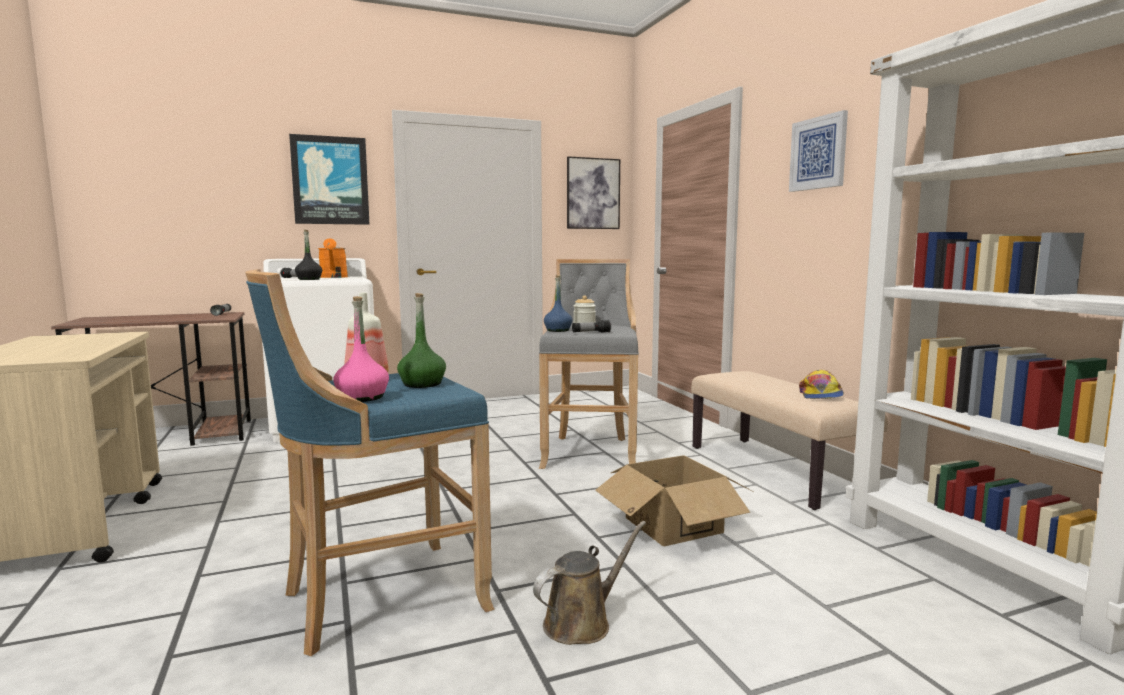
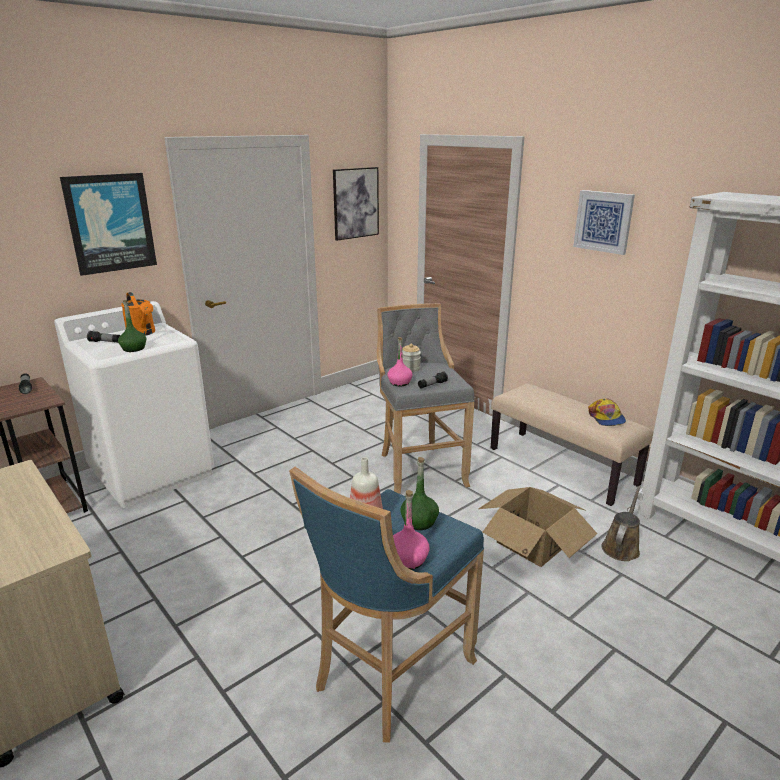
camera: 20 degrees left, 15 degrees up
black bottle [295,230,322,280] -> green bottle [118,300,146,352]
brown watering can [533,521,646,645] -> brown watering can moved to [601,486,640,561]
blue bottle [544,275,572,332] -> pink bottle [388,337,413,386]

